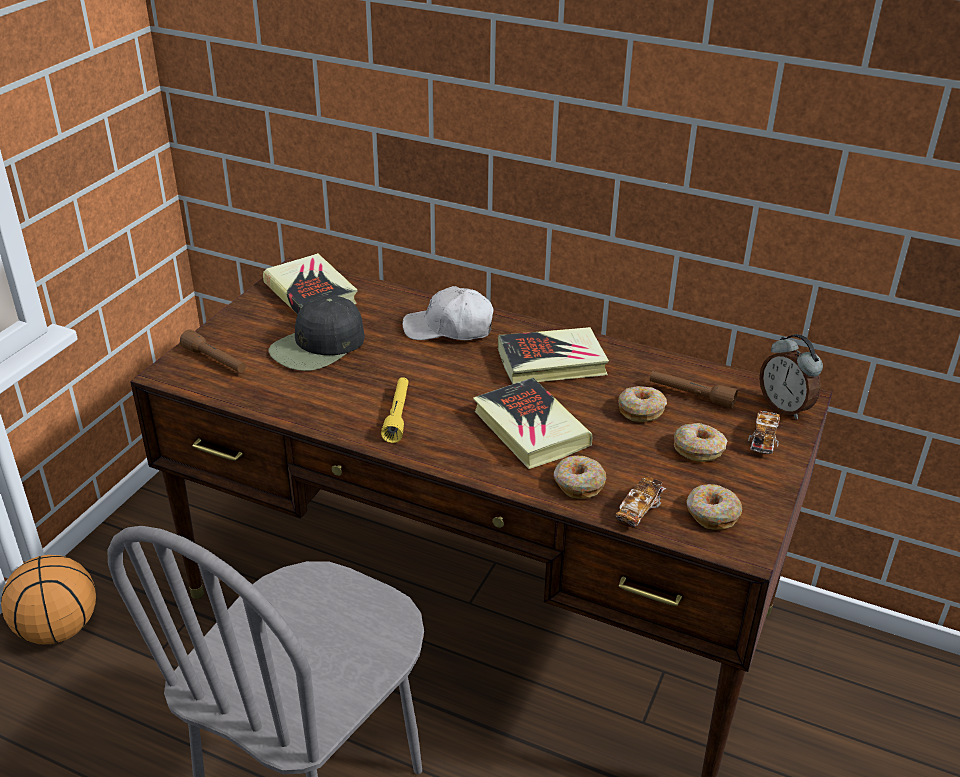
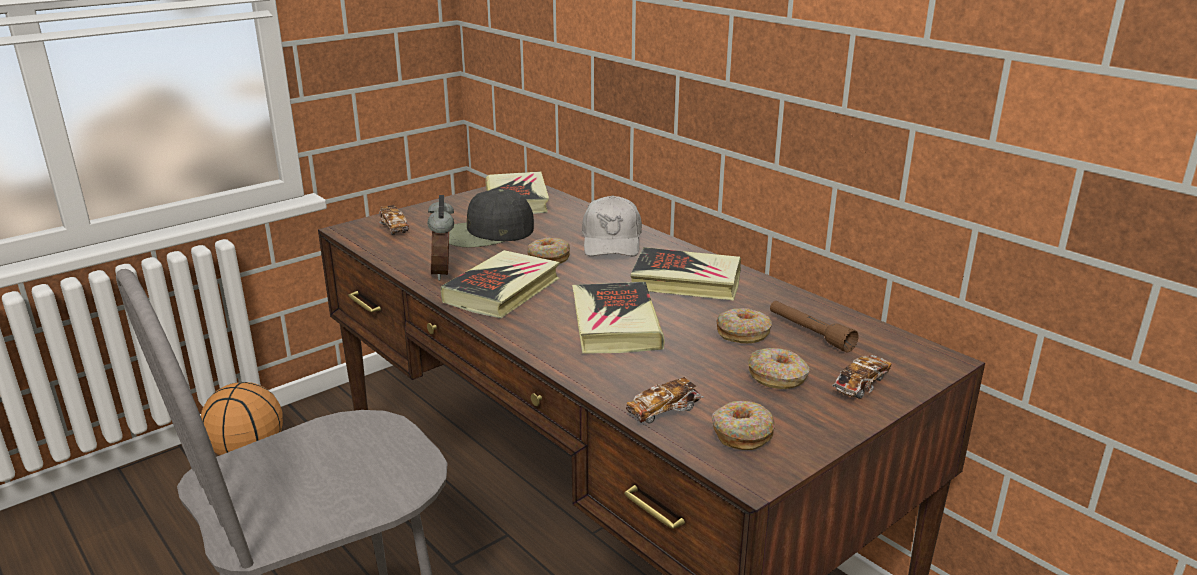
camera: 25 degrees right, 10 degrees down
brown flashlight [180,329,246,373] -> toy car [378,205,409,235]
yellow flashlight [381,377,409,443] -> book [441,250,560,318]
white cap [402,286,493,340] -> white cap turned 120 degrees counterclockwise [582,196,642,256]
donut [554,456,606,499] -> donut moved to [527,238,570,264]
alarm clock [759,334,823,420] -> alarm clock moved to [427,195,454,281]

